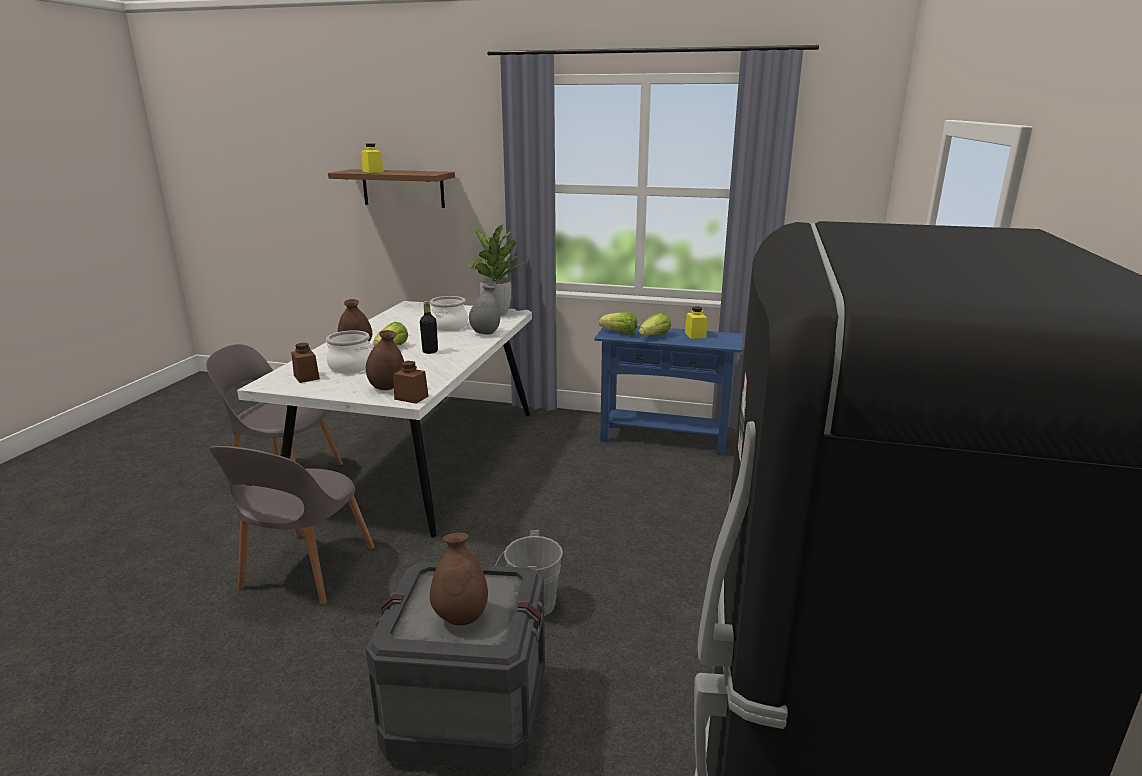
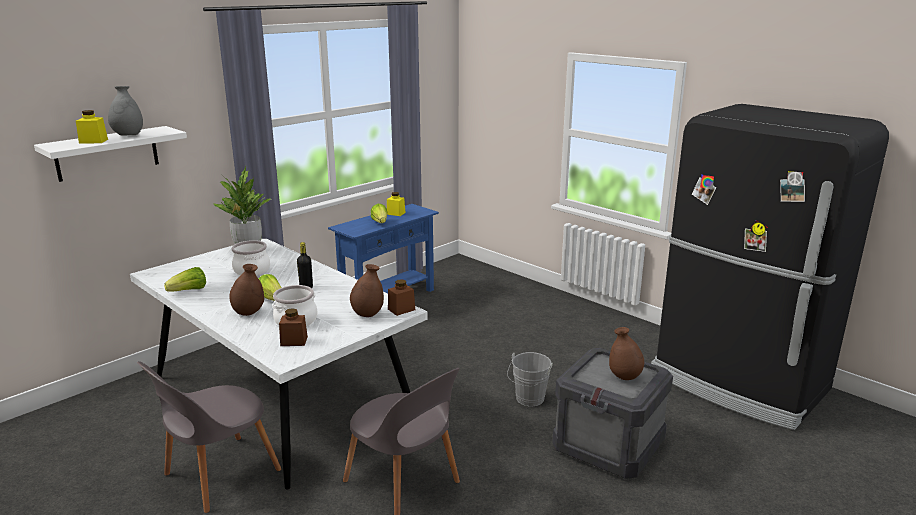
camera: 60 degrees left, 0 degrees up
brown shelf [328,169,455,208] -> white shelf [34,126,187,182]
grey vase [469,285,500,335] -> grey vase moved to [108,86,143,136]
lettuce [599,312,637,335] -> lettuce moved to [164,267,206,292]

